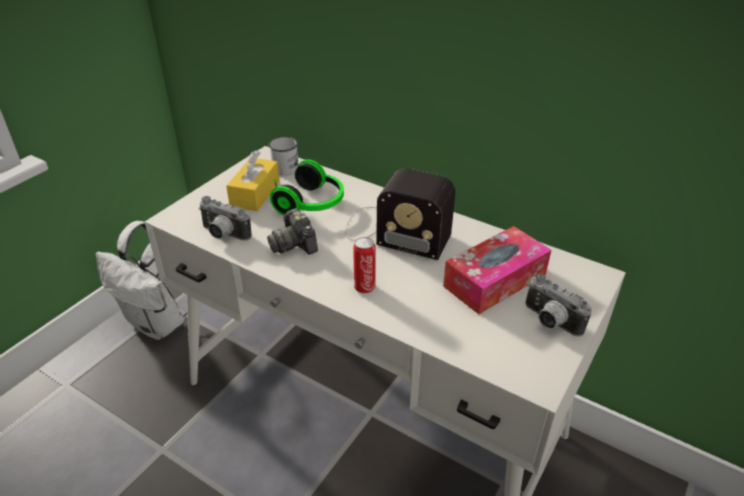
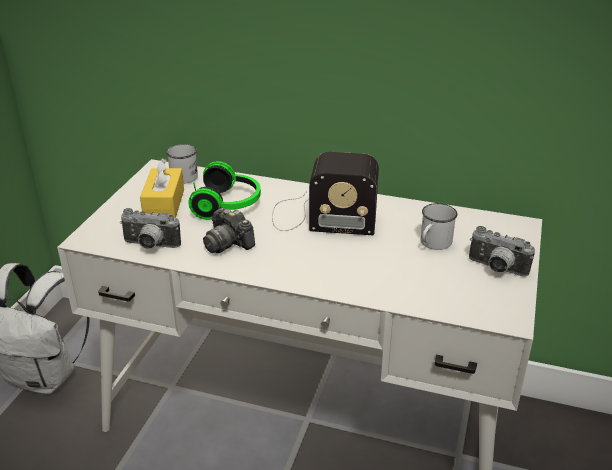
camera: 15 degrees left, 5 degrees down
can [353,237,375,294] -> none
tissue box [443,226,551,314] -> white mug [421,203,458,250]

